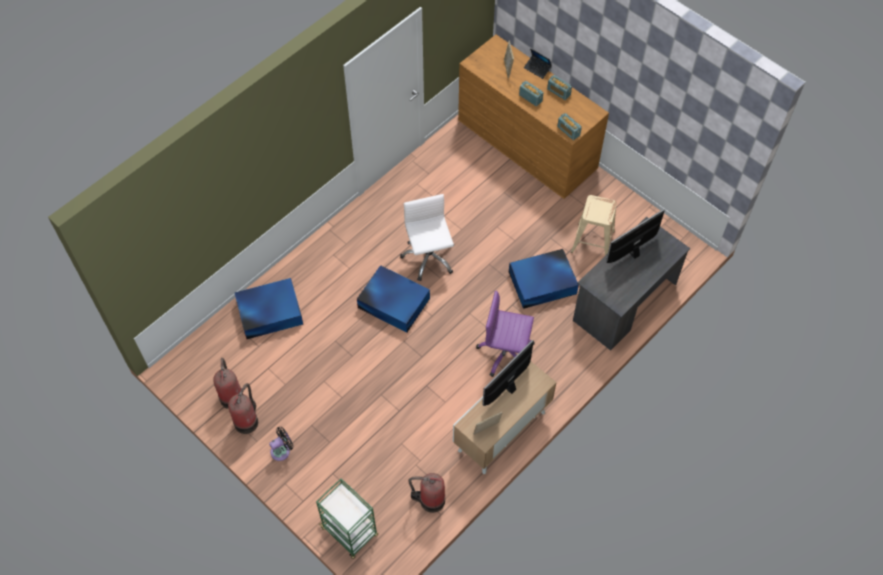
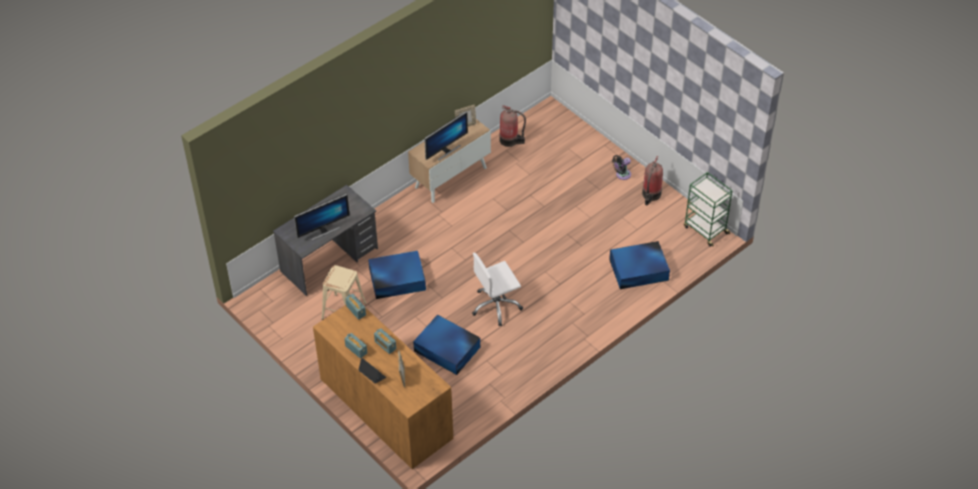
camera: 175 degrees left, 10 degrees down
fire extinguisher [213,358,243,409] -> none
green cart [316,478,378,559] -> green cart moved to [684,172,733,247]
blue storage box [357,265,430,333] -> blue storage box moved to [413,314,480,375]
white office chair [400,194,454,281] -> white office chair turned 75 degrees clockwise [472,253,523,326]
purple office chair [476,291,535,377] -> none

